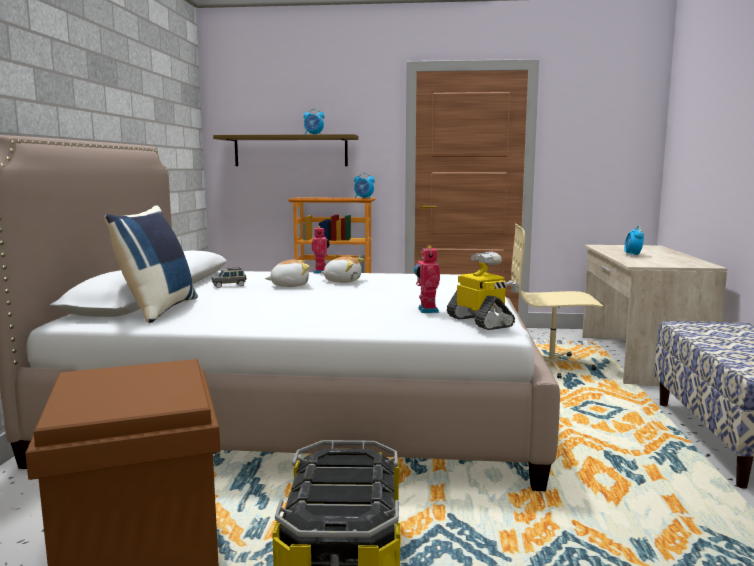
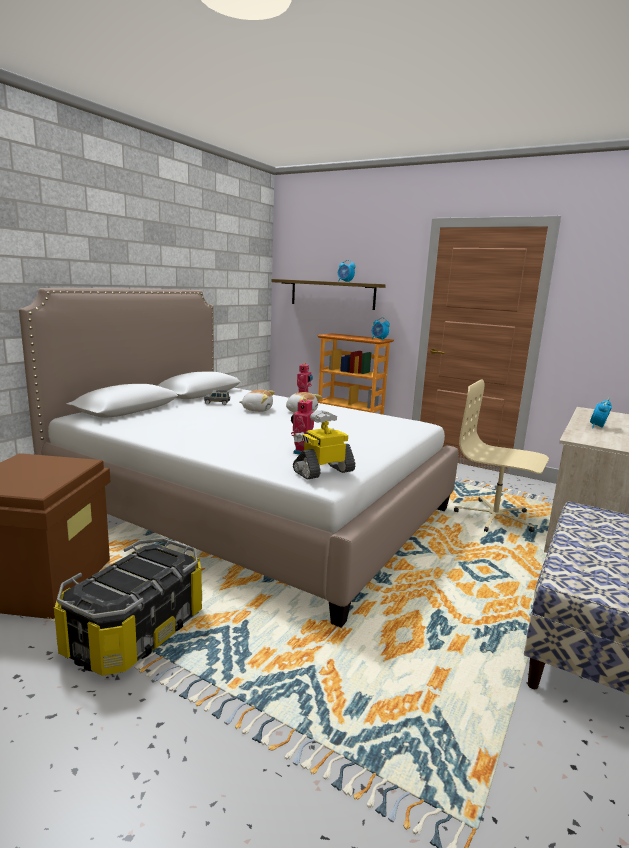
camera: 25 degrees right, 5 degrees up
blue pillow [104,205,198,323] -> none
toy robot [447,252,520,330] -> toy robot turned 120 degrees counterclockwise [293,410,356,479]

